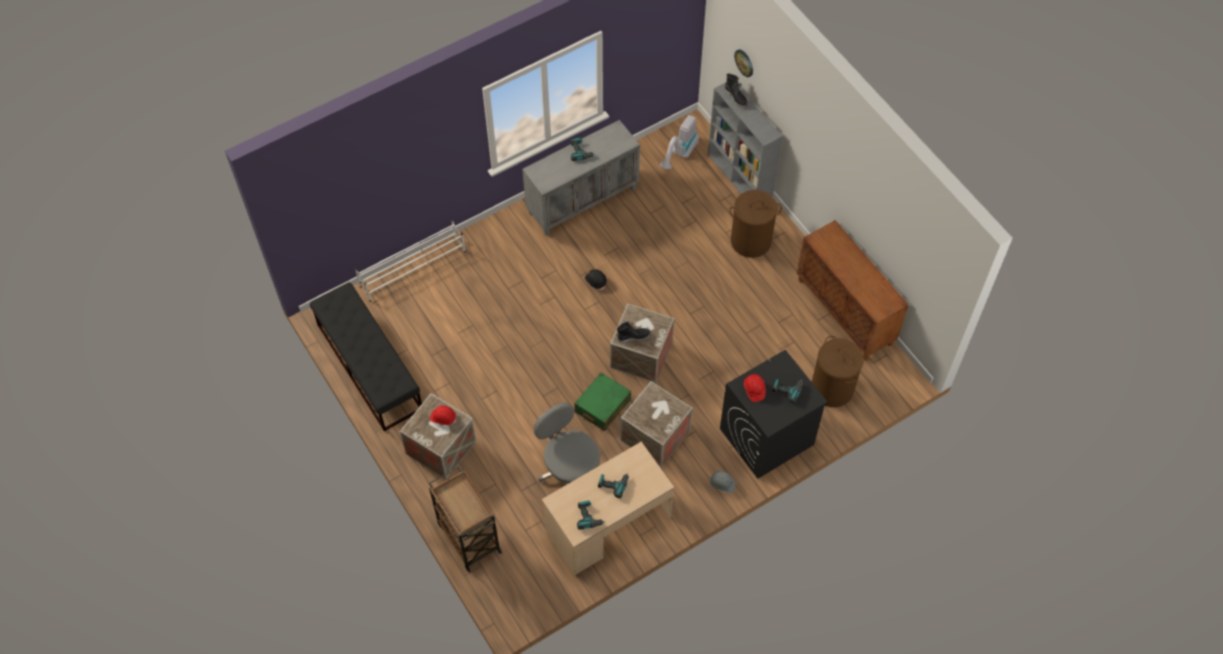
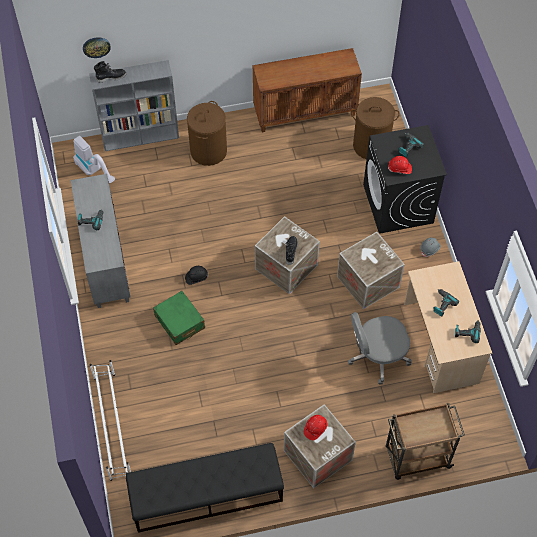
camera: 70 degrees left, 0 degrees up
green suitcase [574,373,631,431] -> green suitcase moved to [153,291,205,345]

